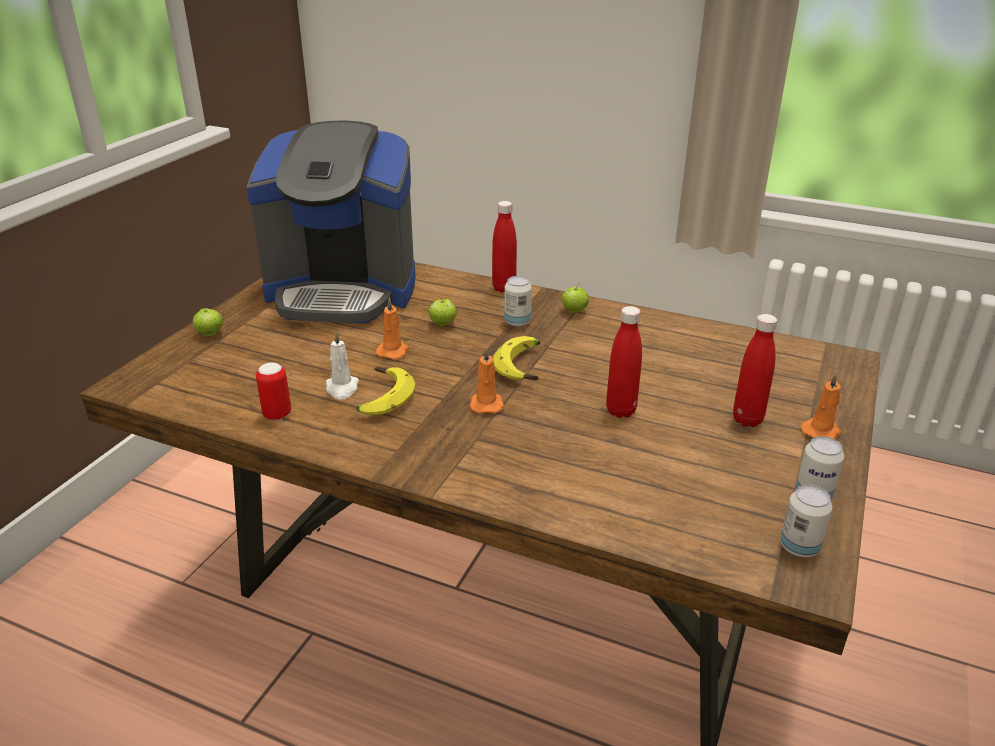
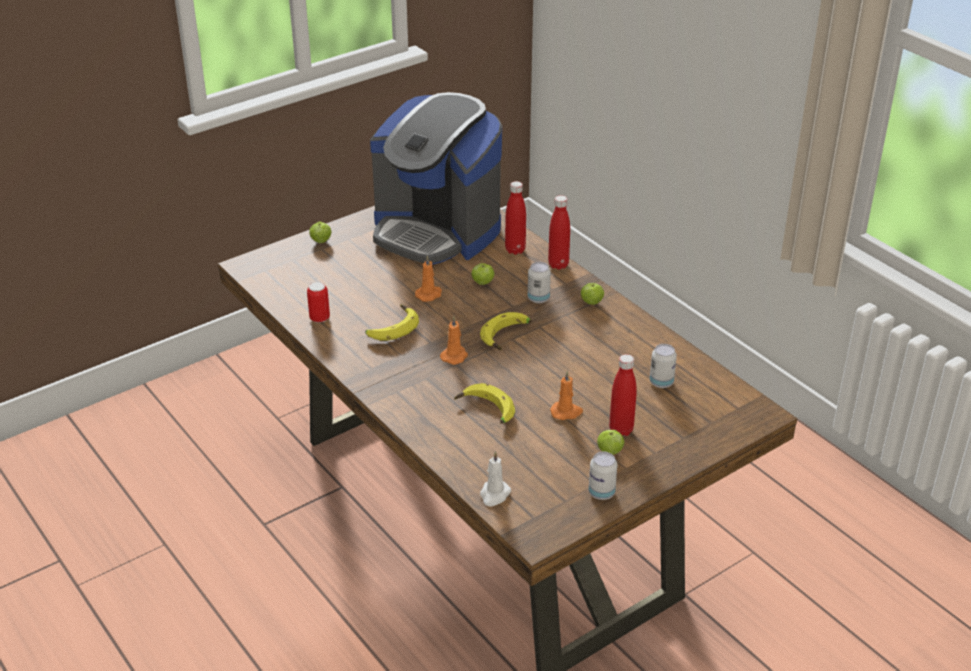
camera: 30 degrees right, 5 degrees up
white candle [326,331,359,400] -> white candle moved to [480,451,511,507]
red bottle [606,306,642,418] -> red bottle moved to [505,181,526,255]
can [780,485,832,557] -> can moved to [650,344,677,388]
orange candle [801,373,842,439] -> orange candle moved to [550,370,583,420]
none -> banana [454,383,515,424]
none -> apple [597,430,624,455]

